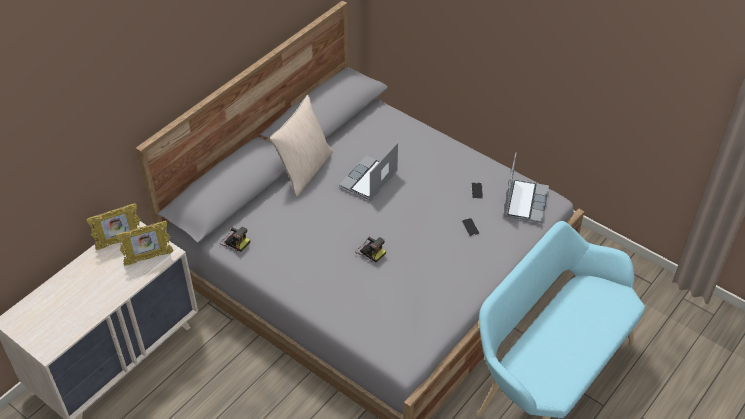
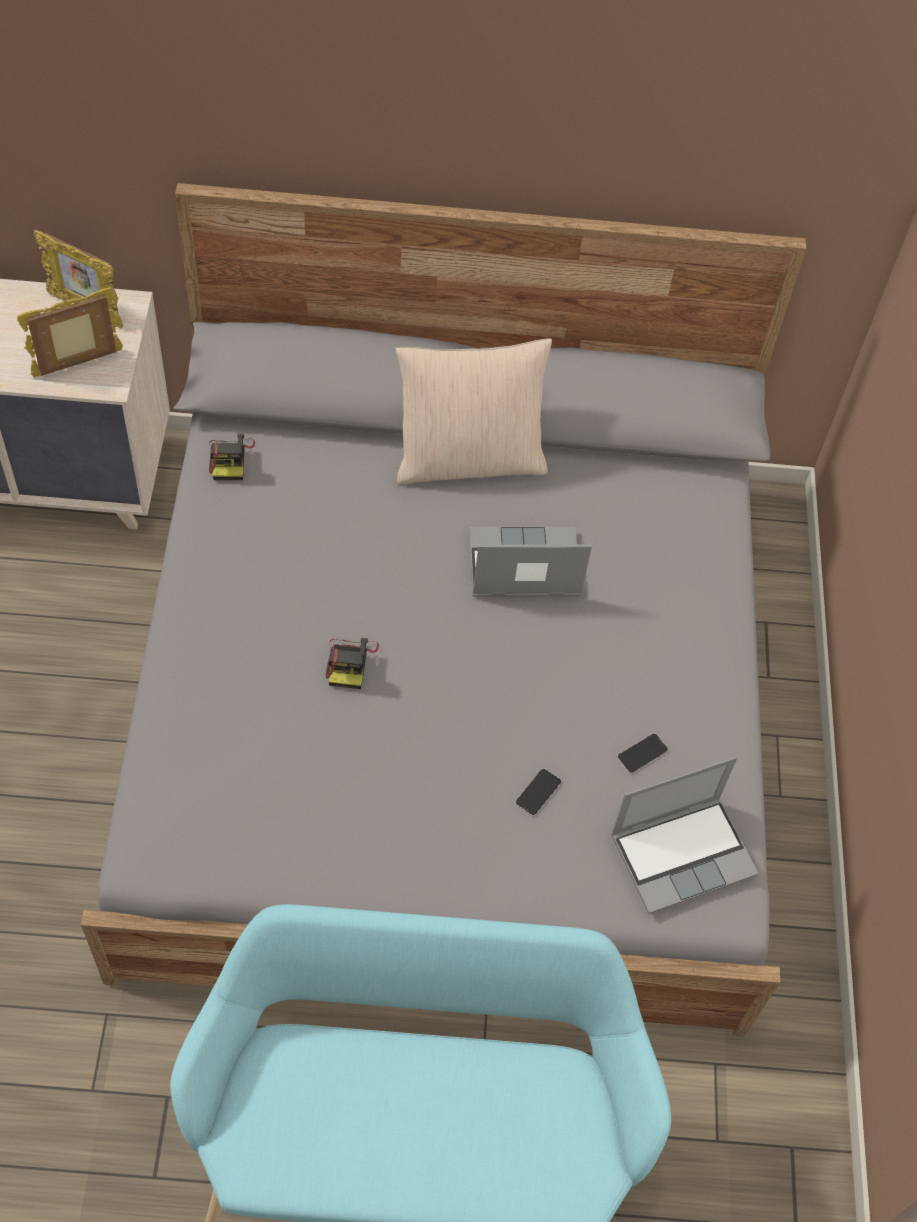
camera: 50 degrees right, 10 degrees up
picture frame [116,221,173,266] -> picture frame turned 120 degrees clockwise [17,287,123,377]

